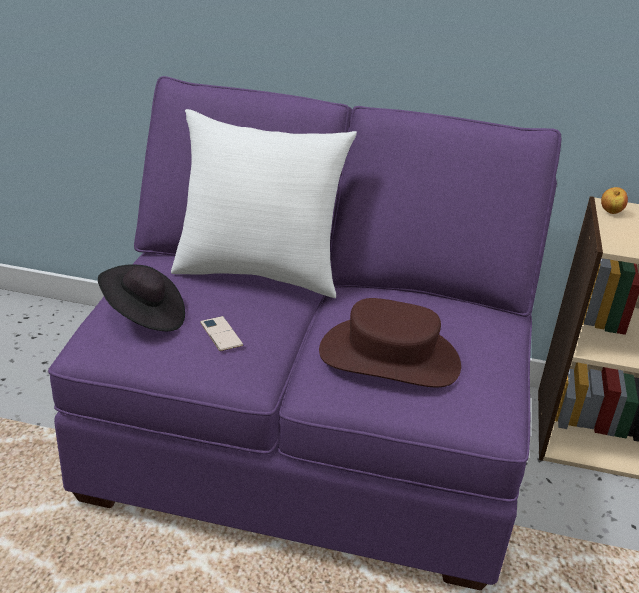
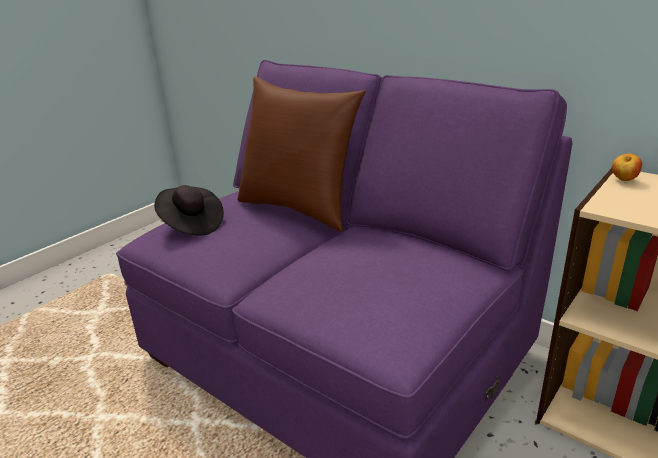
camera: 30 degrees right, 5 degrees down
white pillow [171,109,357,298] -> brown pillow [238,77,366,232]
phone [200,316,243,351] -> none
brown hat [319,298,461,387] -> none

